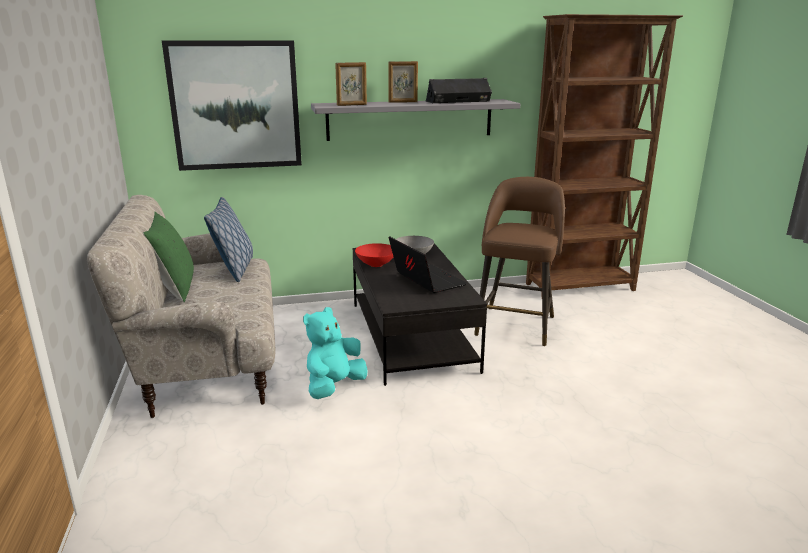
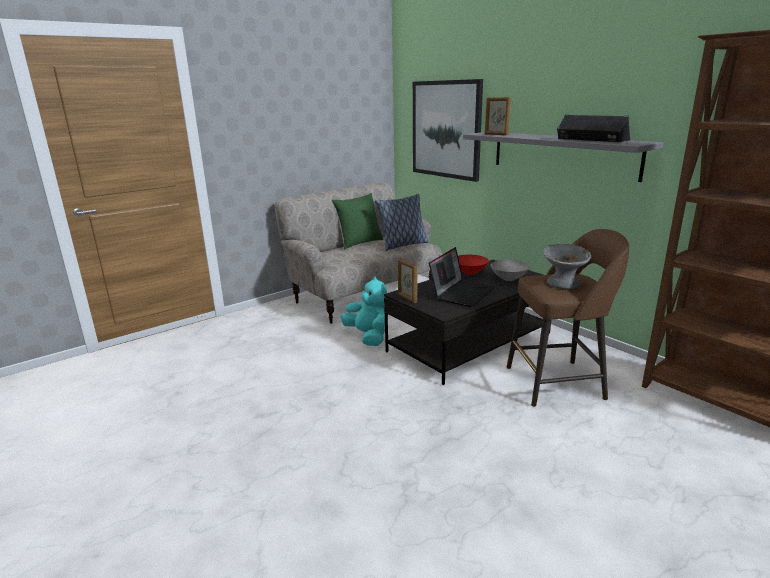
camera: 65 degrees right, 0 degrees up
turquoise plush toy [303,307,368,399] -> turquoise plush toy turned 45 degrees clockwise [340,276,387,346]
picture frame [388,61,418,103] -> picture frame moved to [398,258,417,303]
none -> grey bowl [543,244,591,289]

